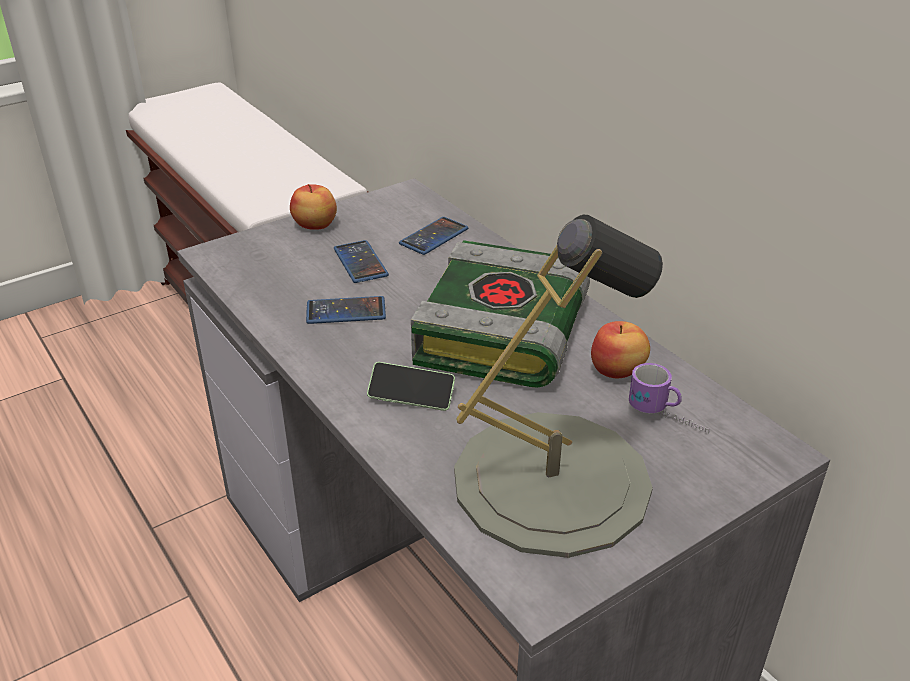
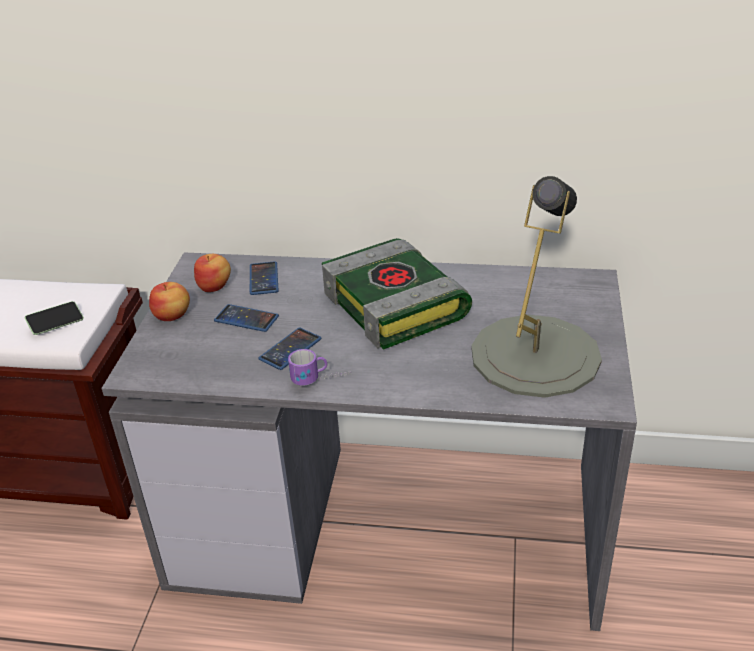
camera: 45 degrees left, 0 degrees up
phone [367,362,455,411] -> phone moved to [25,301,84,335]
apple [591,321,650,378] -> apple moved to [194,254,231,292]
mug [629,363,710,434] -> mug moved to [288,349,351,386]

